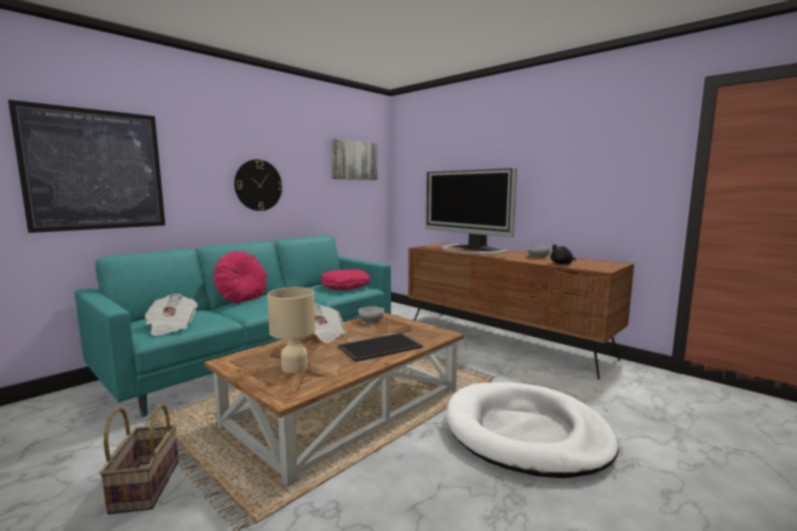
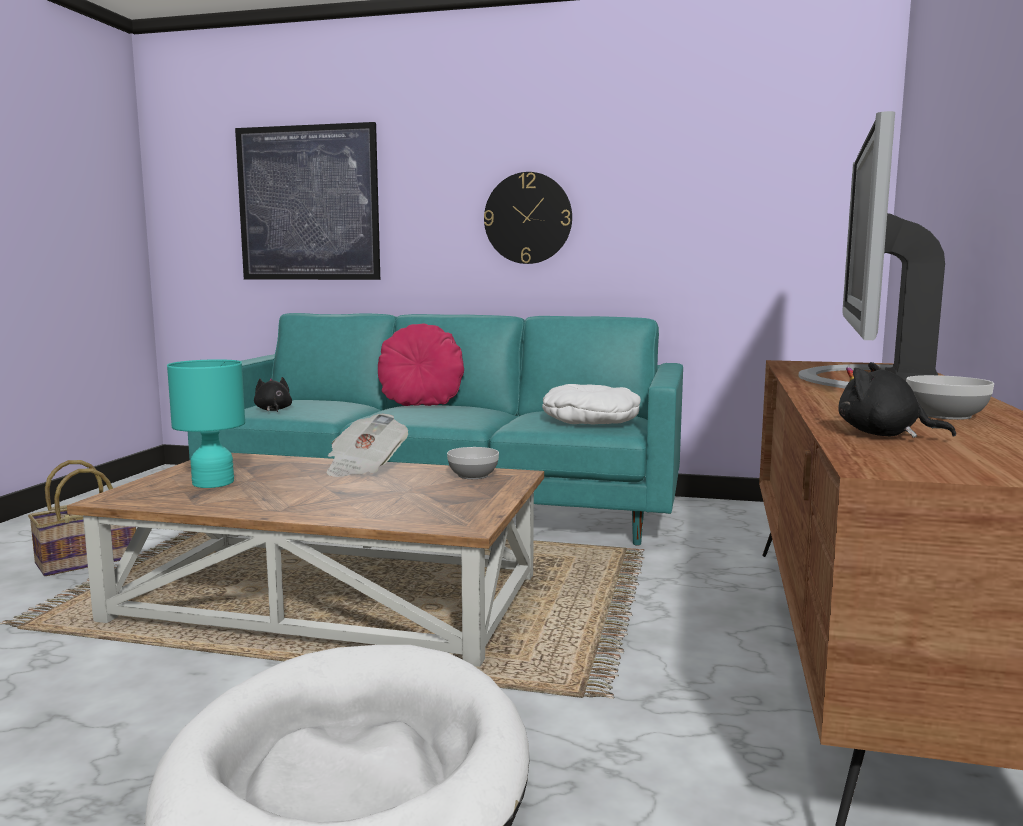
camera: 60 degrees right, 0 degrees up
newspaper [144,294,198,336] -> black plush toy [254,377,292,412]
beige table lamp [267,287,316,373] -> turquoise table lamp [167,359,245,488]
pink pillow [321,269,370,290] -> white pillow [542,384,641,424]
picture [331,139,378,180] -> none
tray [338,333,423,362] -> none

